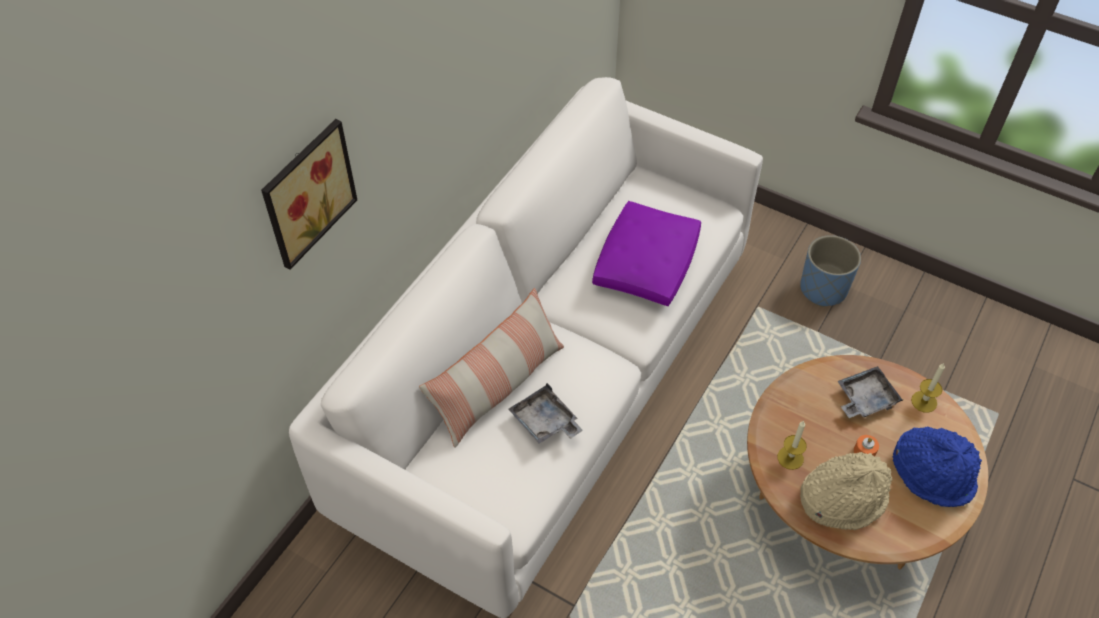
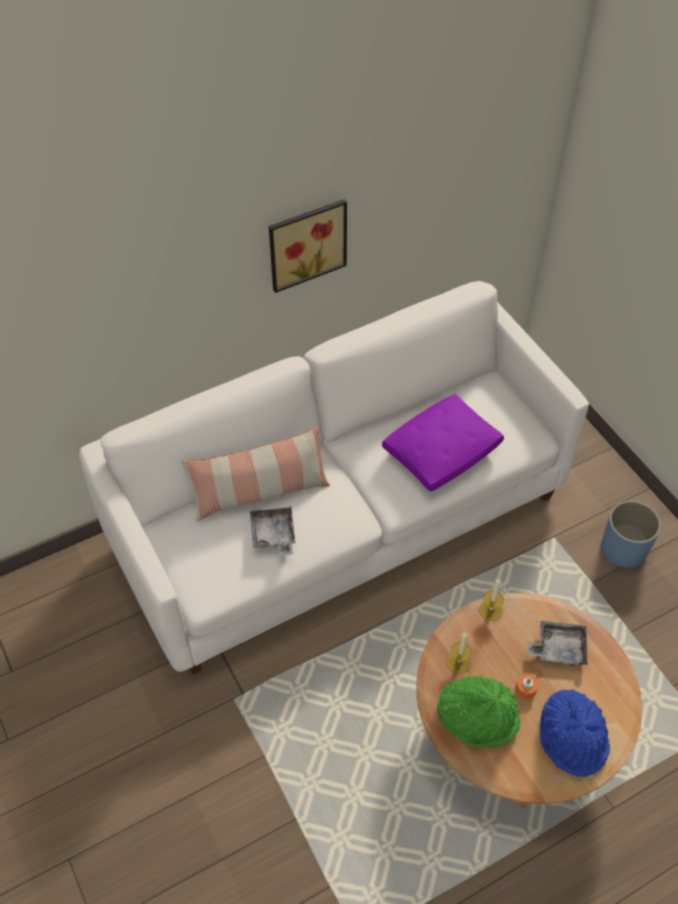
camera: 30 degrees right, 0 degrees up
picture [261,119,357,270] -> picture moved to [269,199,347,293]
beige hat [800,452,892,530] -> green hat [437,676,520,748]
candle [911,363,945,413] -> candle moved to [479,578,504,621]

